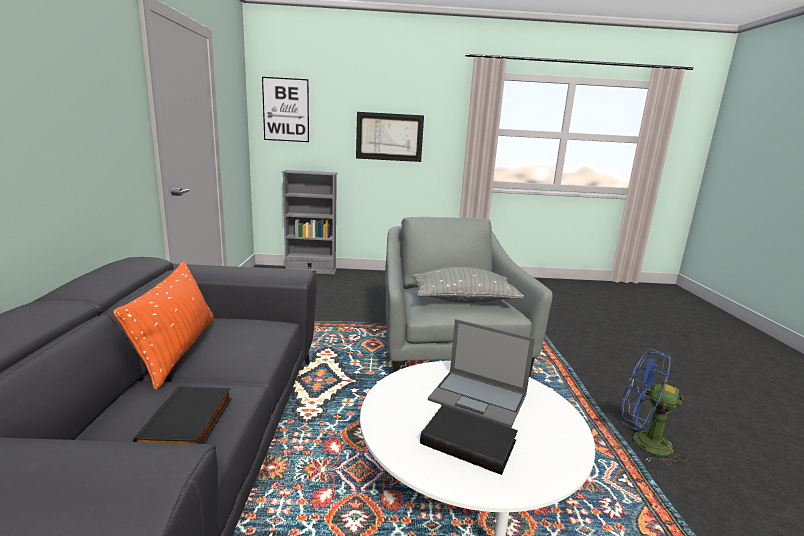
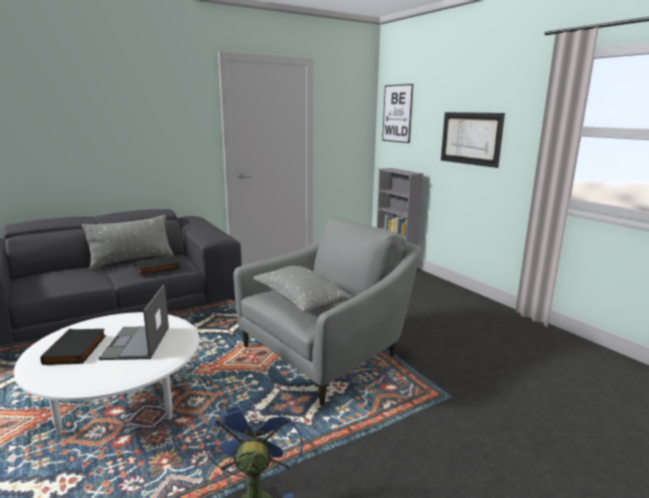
camera: 60 degrees right, 0 degrees up
orange pillow [114,261,214,390] -> grey pillow [82,215,174,270]
black book [133,386,232,444] -> black book moved to [134,256,180,275]

